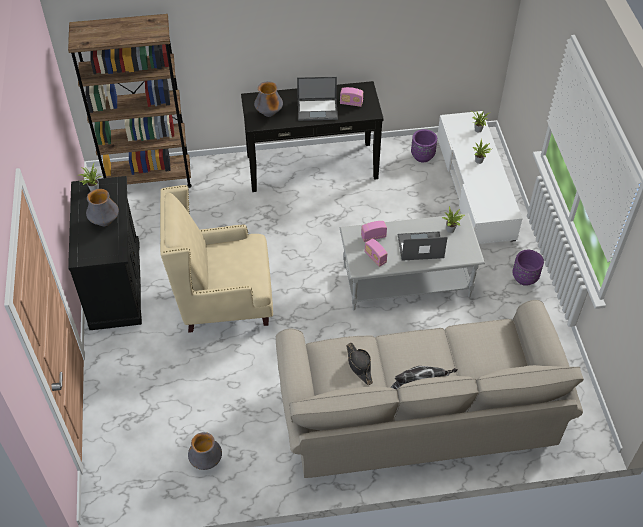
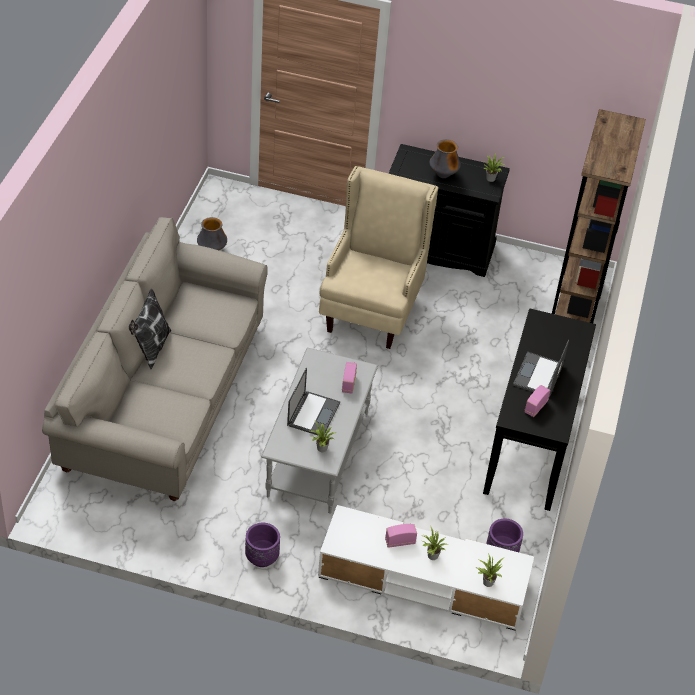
camera: 110 degrees right, 5 degrees down
vase [254,81,283,117] -> none
black hat [346,343,373,385] -> none
radio [365,238,387,267] -> radio moved to [385,524,417,548]

